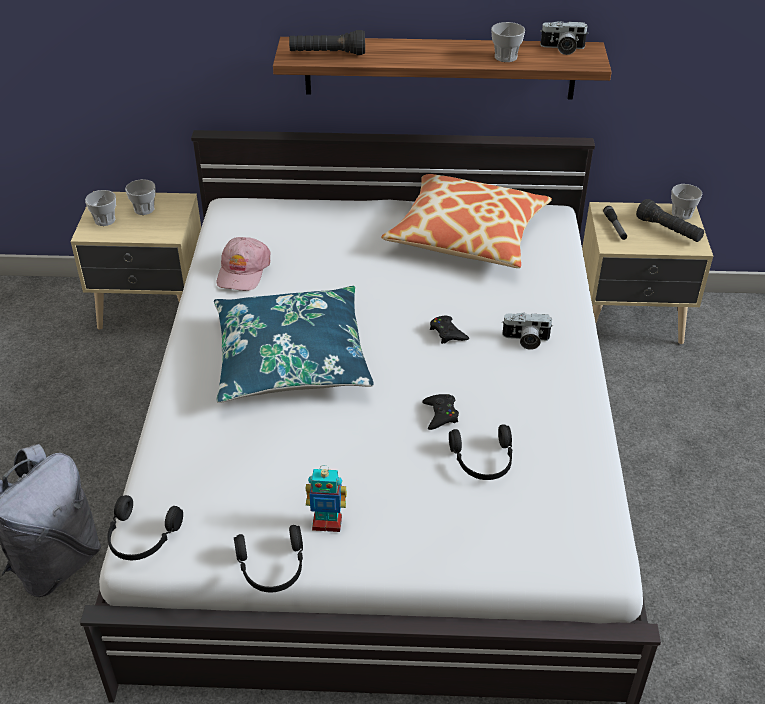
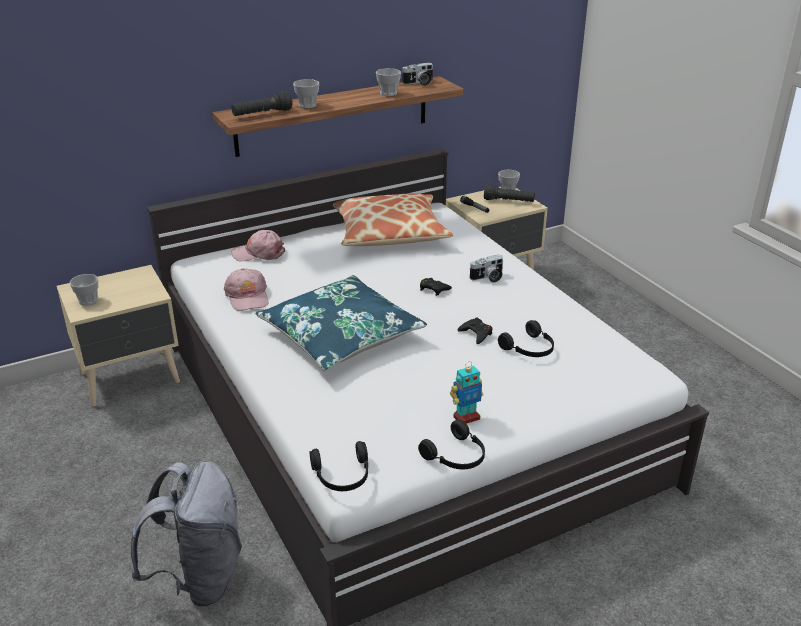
camera: 30 degrees left, 10 degrees down
cup [125,179,156,215] -> cup moved to [293,79,319,108]
none -> pink cap [231,230,285,261]

